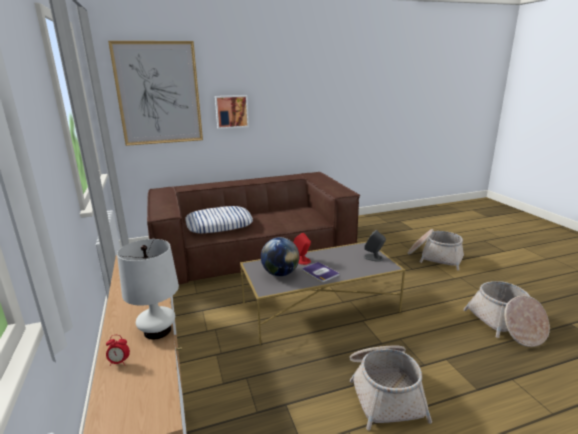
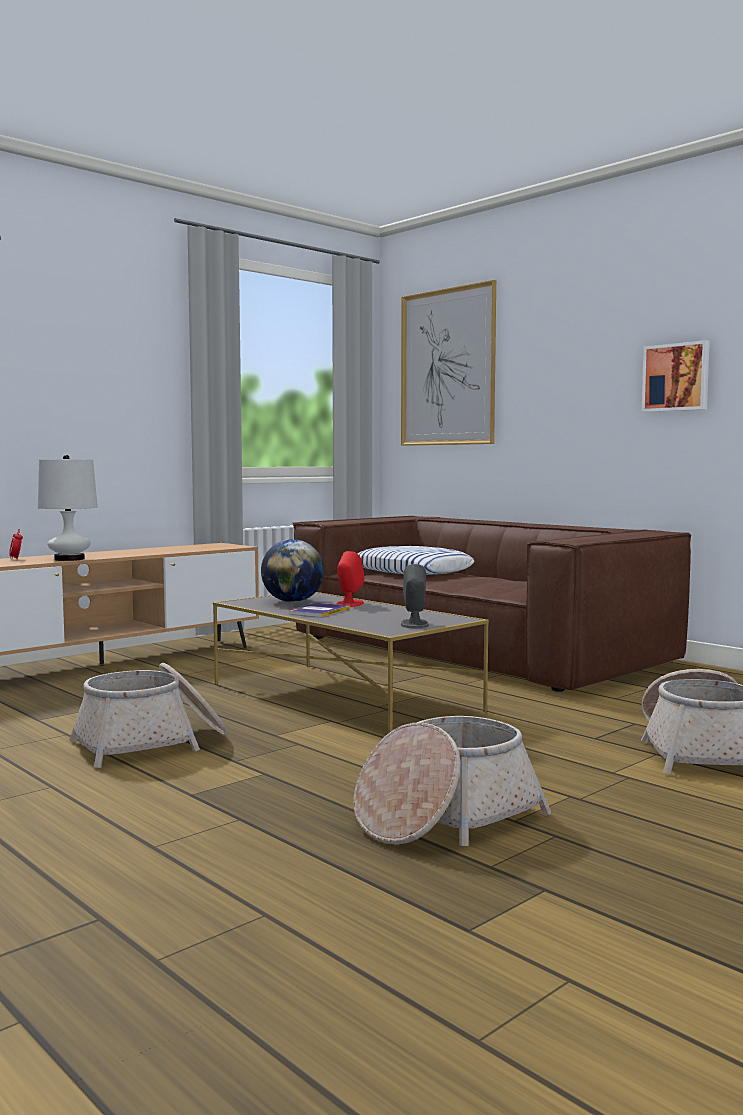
camera: 65 degrees right, 15 degrees down
picture [215,95,249,129] -> picture moved to [642,340,710,412]

